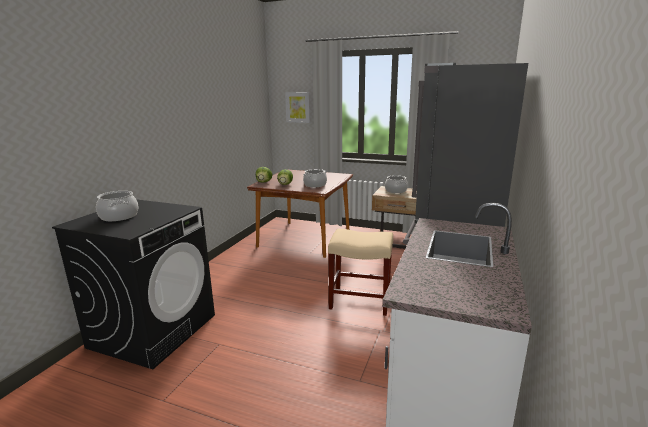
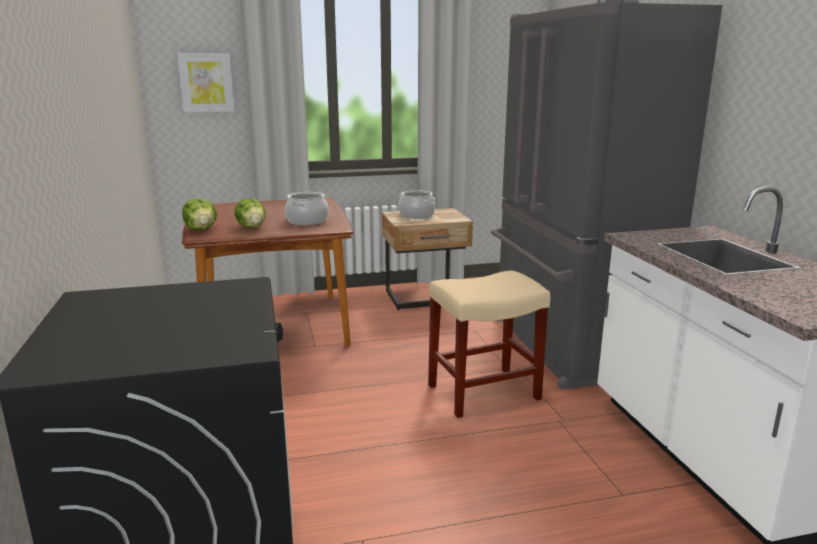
camera: 35 degrees left, 0 degrees up
cooking pot [96,191,139,221] -> none

